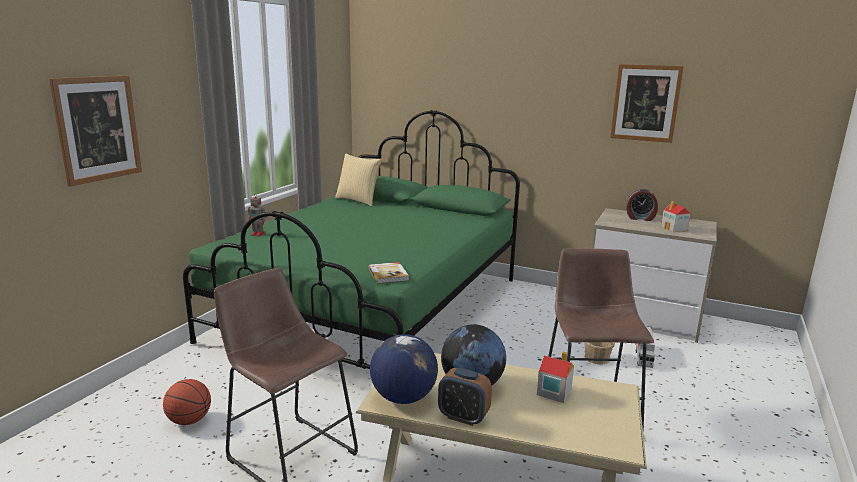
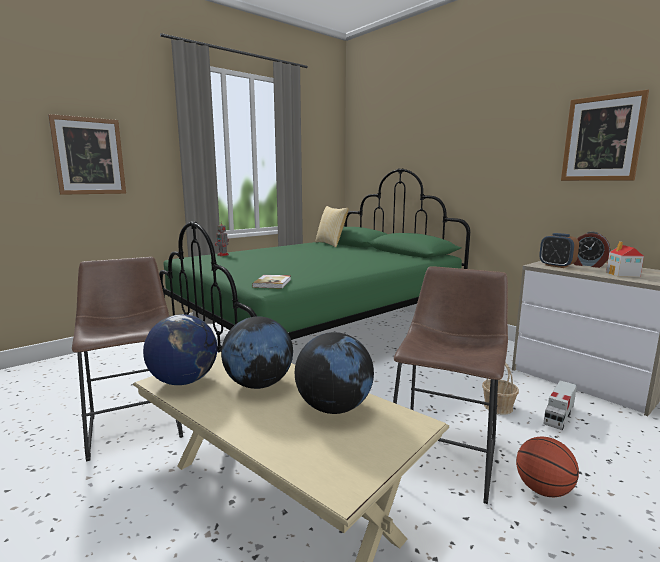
camera: 25 degrees right, 5 degrees down
basketball [163,379,211,425] -> basketball moved to [516,436,579,497]
alarm clock [438,368,492,426] -> alarm clock moved to [539,233,579,268]
toy house [537,352,574,403] -> globe [295,332,374,414]

